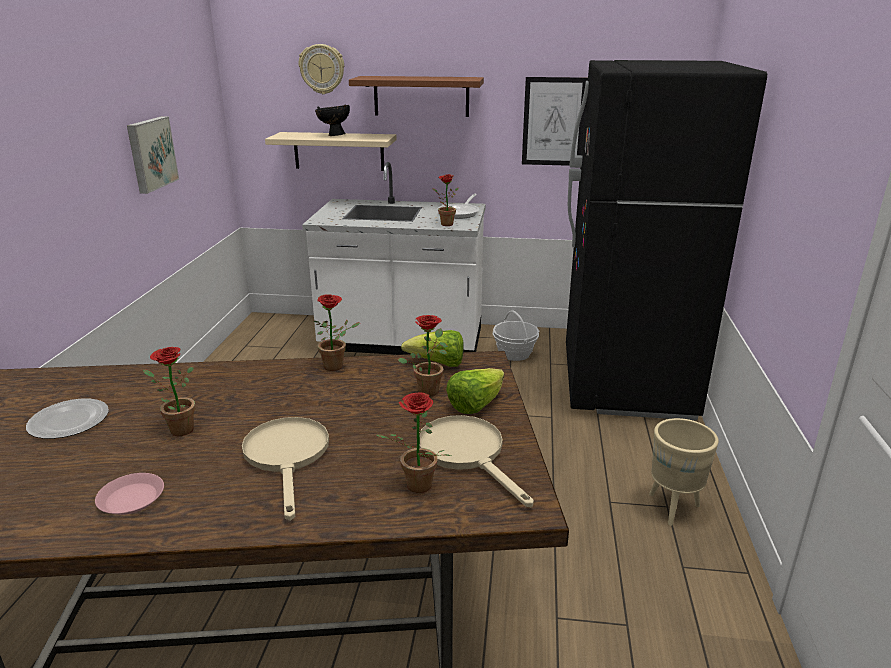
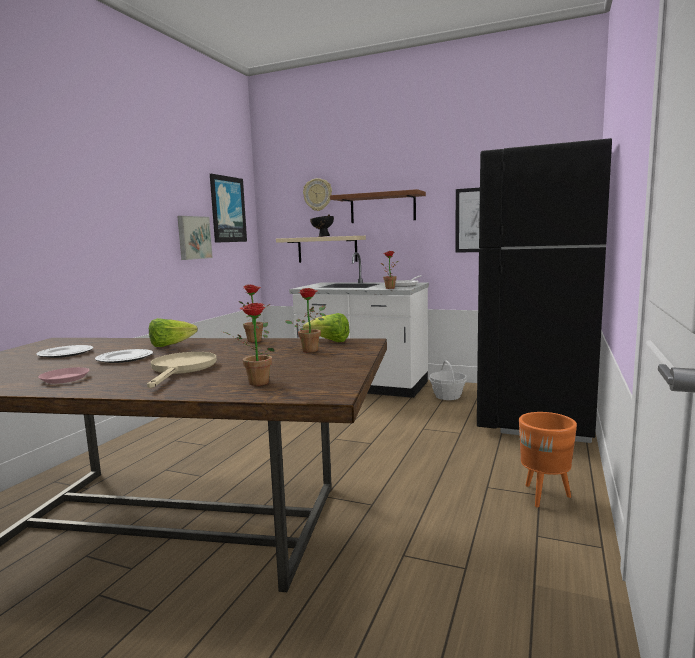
camera: 15 degrees right, 15 degrees down
potted plant [143,347,195,436] -> plate [95,349,153,363]
beige frying pan [419,415,534,507] -> none
lettuce [446,368,504,414] -> lettuce moved to [149,318,198,347]
beige planter [649,418,719,526] -> orange planter [519,412,577,507]
none -> picture [210,174,247,243]

